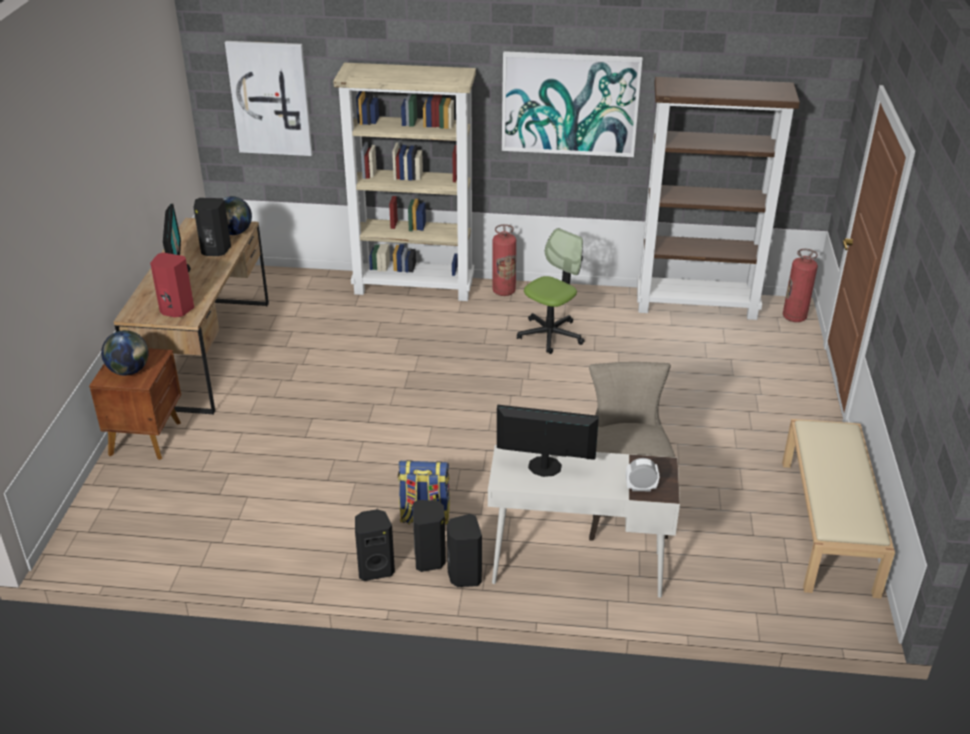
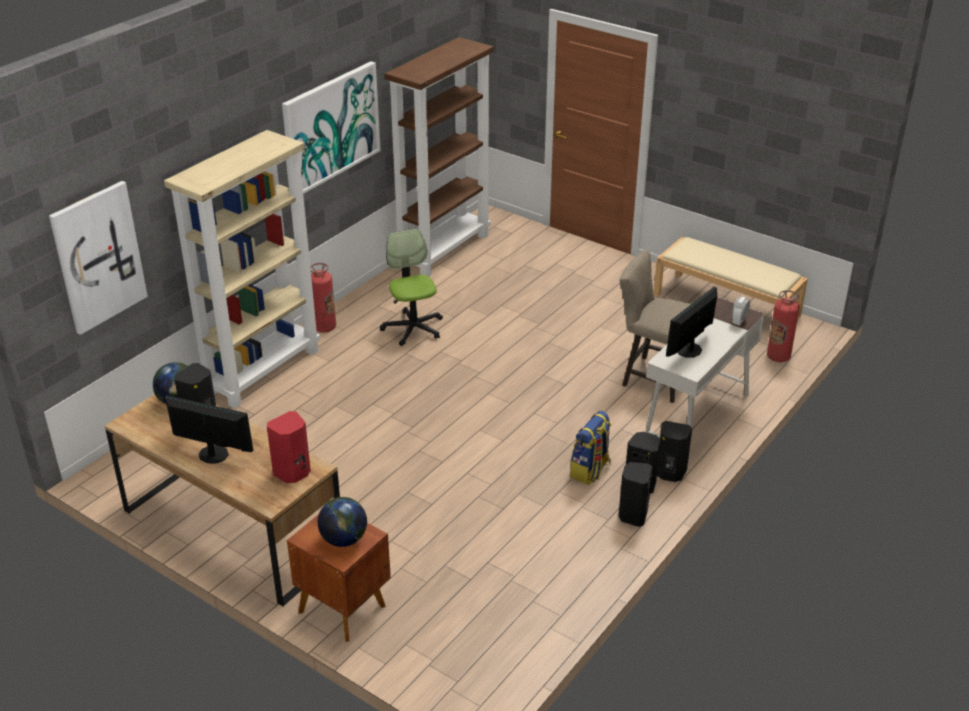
camera: 60 degrees left, 0 degrees up
fire extinguisher [783,249,818,322] -> fire extinguisher moved to [767,290,800,362]

